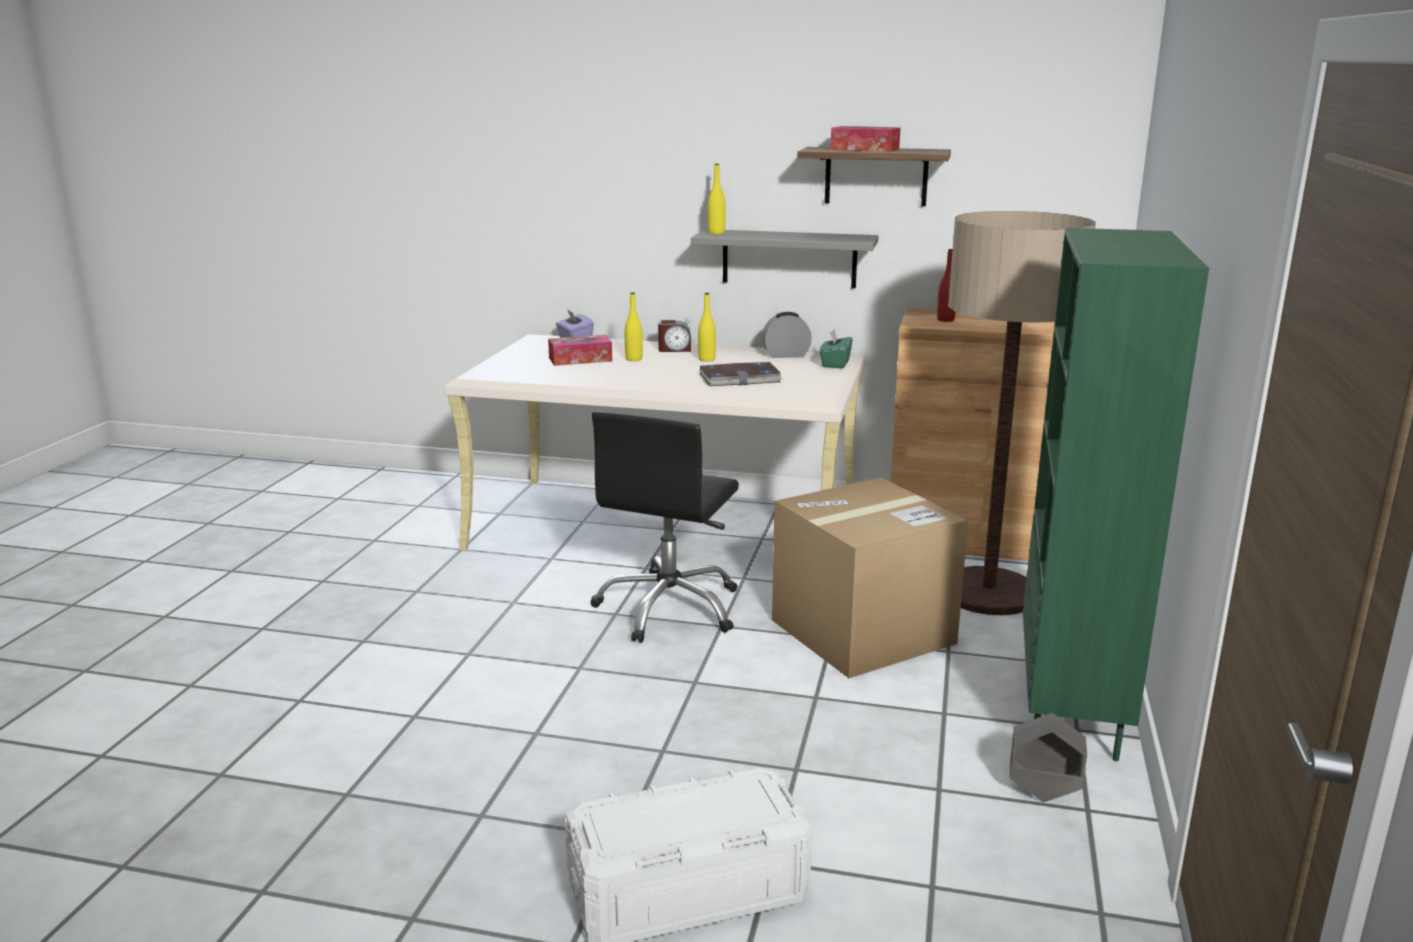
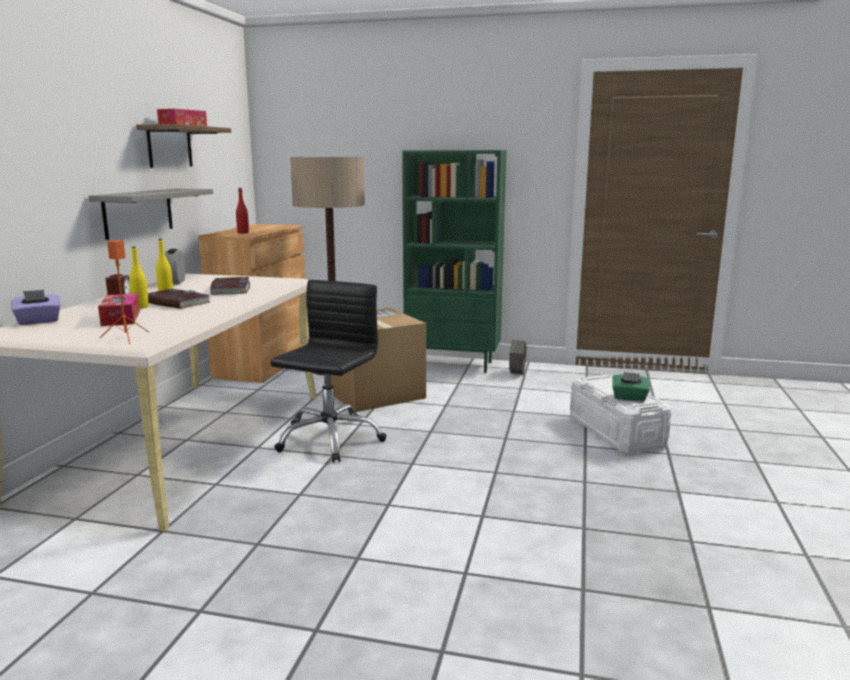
camera: 90 degrees left, 5 degrees down
black office chair [590,411,739,643] -> black office chair turned 90 degrees counterclockwise [271,280,387,463]
yellow bottle [708,164,726,234] -> none
green tissue box [819,329,853,369] -> green tissue box moved to [612,372,650,401]
none -> orange speaker [100,240,149,344]
none -> book [148,289,212,309]

